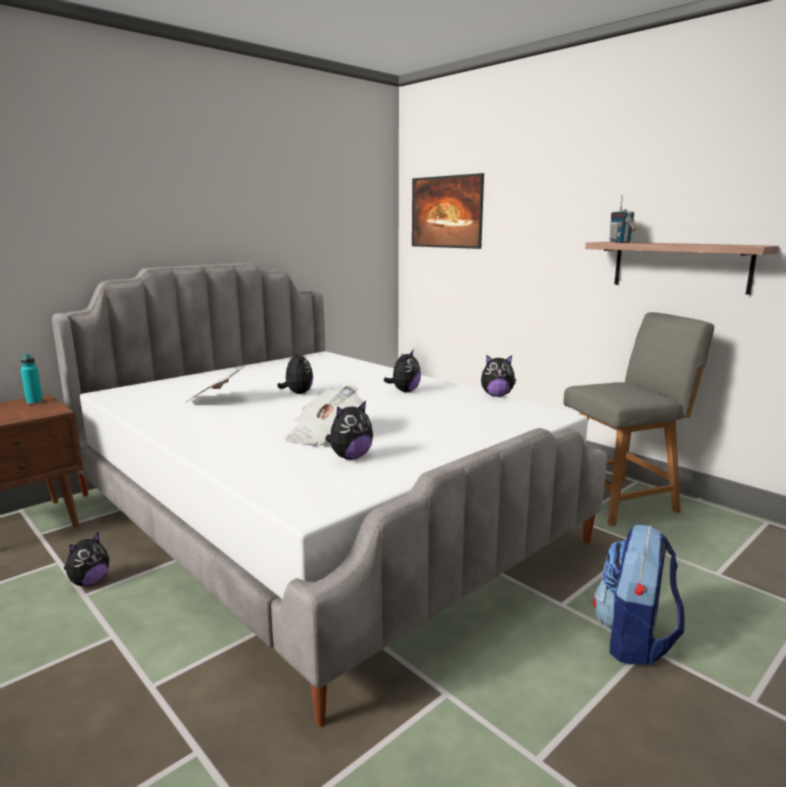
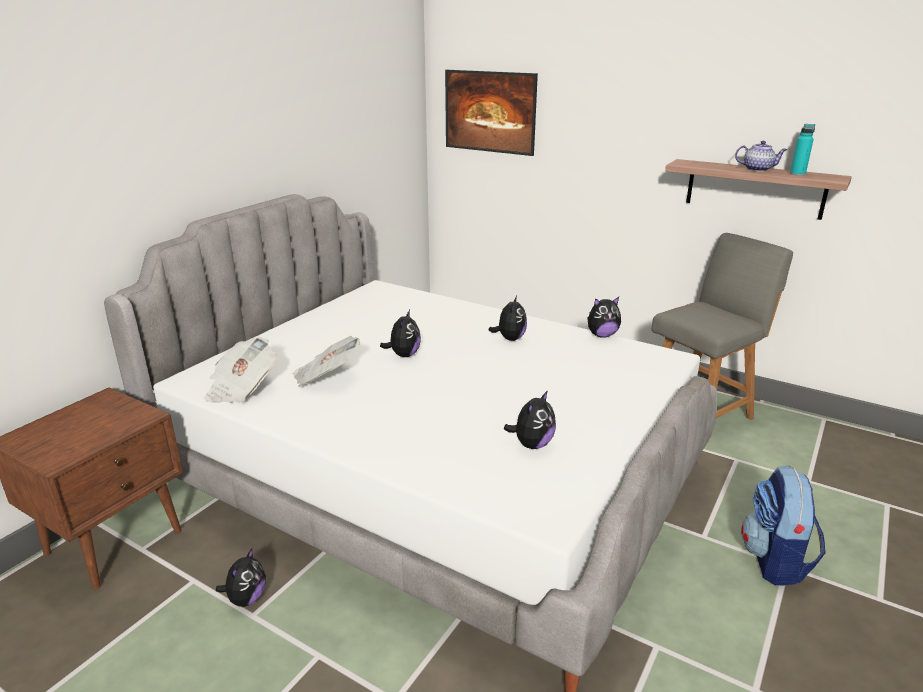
camera: 15 degrees left, 10 degrees up
turquoise bottle [21,354,43,404] -> turquoise bottle moved to [790,124,815,176]
plush toy [278,350,313,394] -> plush toy turned 45 degrees clockwise [380,310,421,357]
newspaper [285,386,363,445] -> newspaper moved to [204,337,277,403]
radio [609,195,636,243] -> none
none -> teapot [735,141,787,171]

